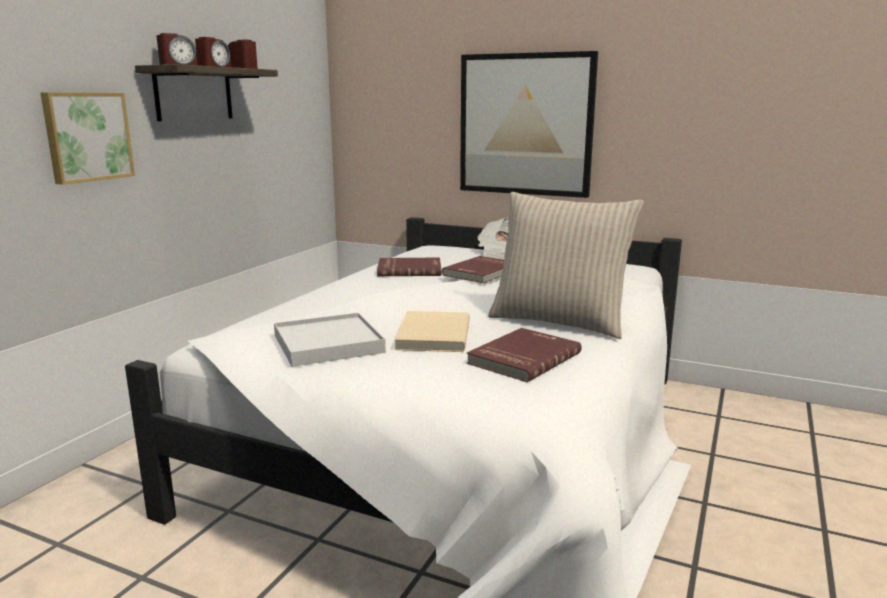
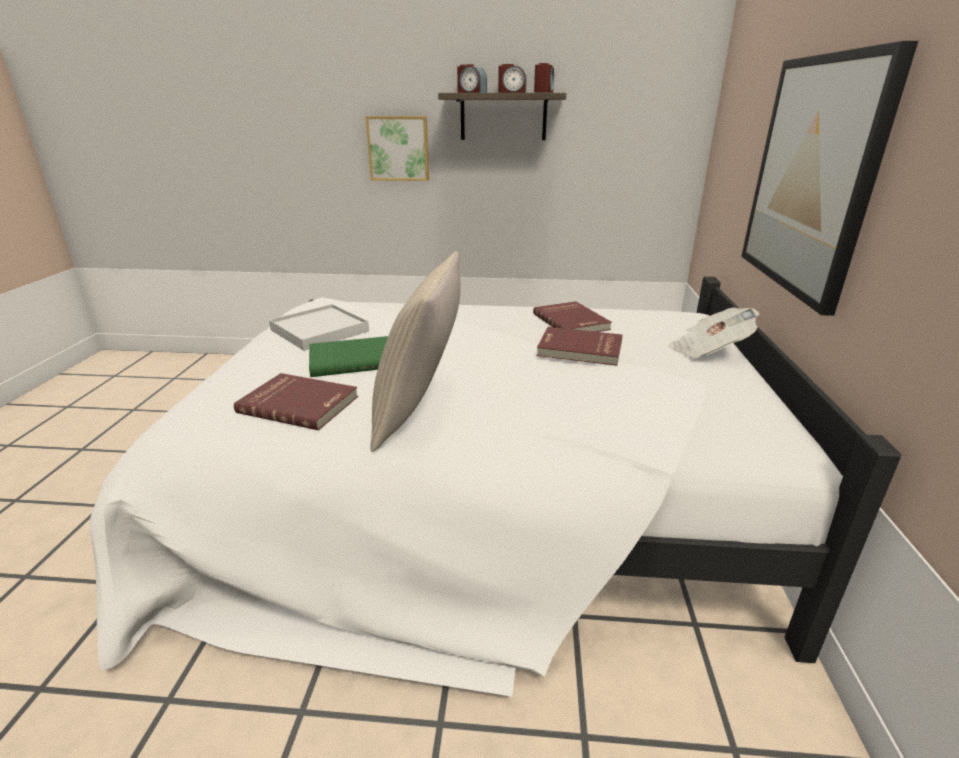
camera: 70 degrees right, 10 degrees up
beige book [394,311,470,352] -> green book [309,336,388,377]

